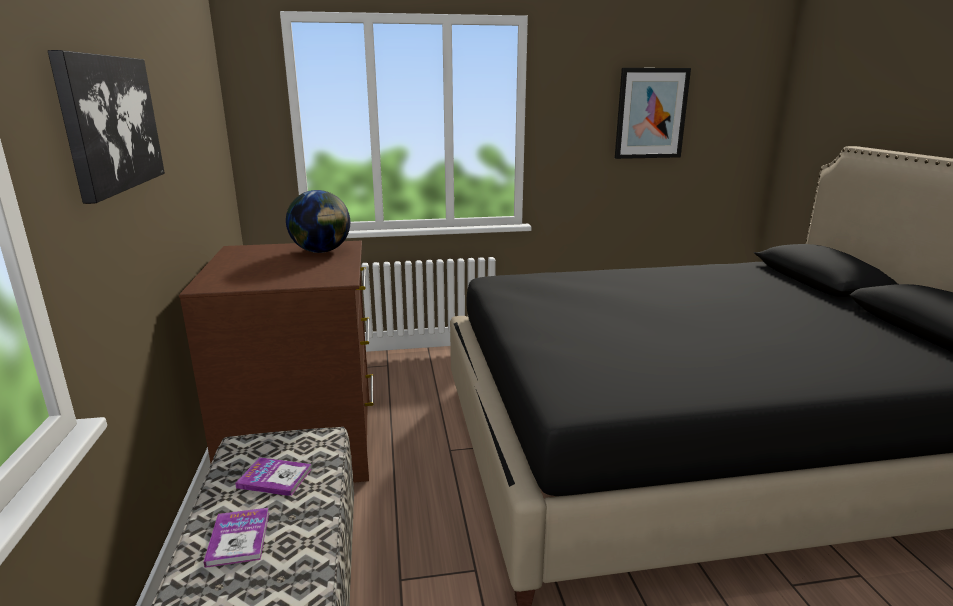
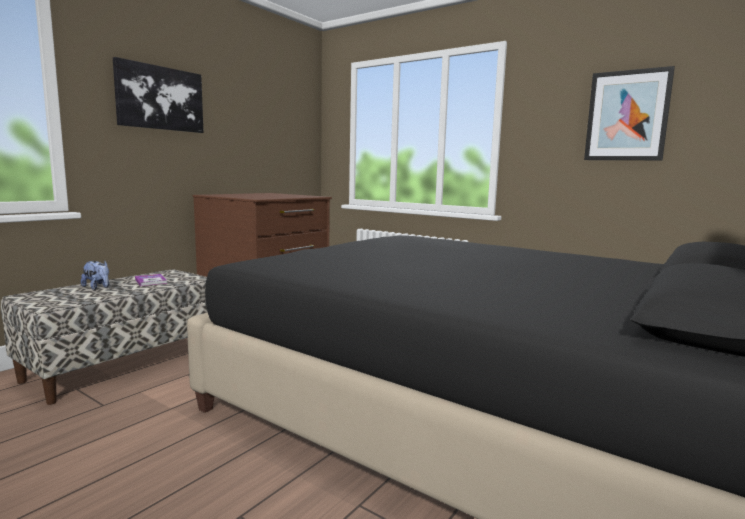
camera: 45 degrees right, 10 degrees down
book [204,508,269,568] -> plush toy [81,261,109,290]
globe [286,190,350,253] -> none

